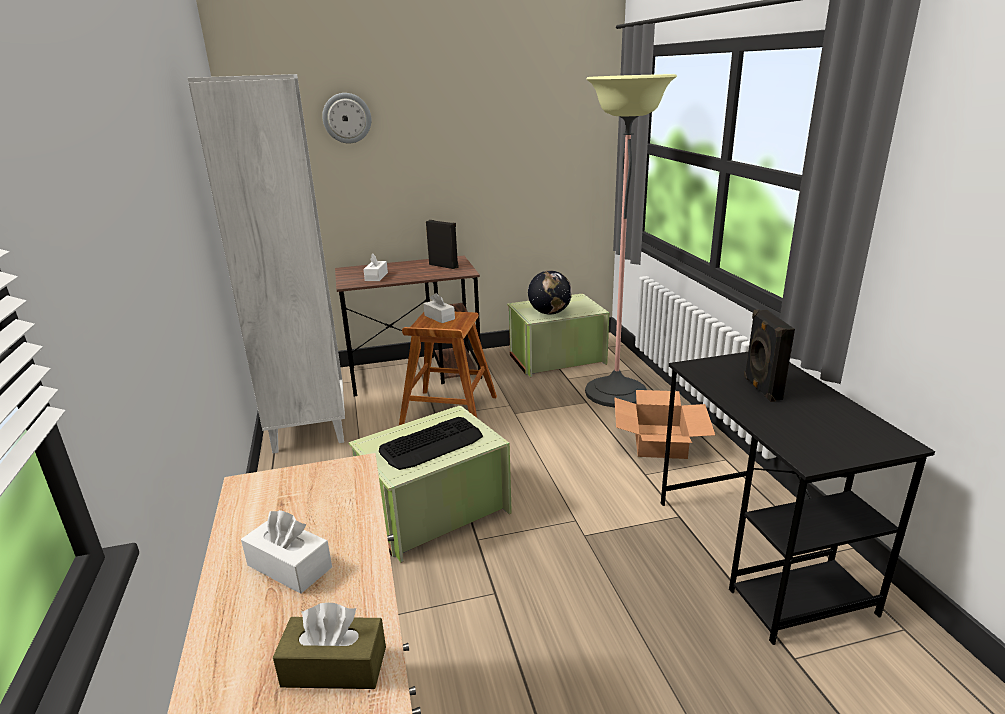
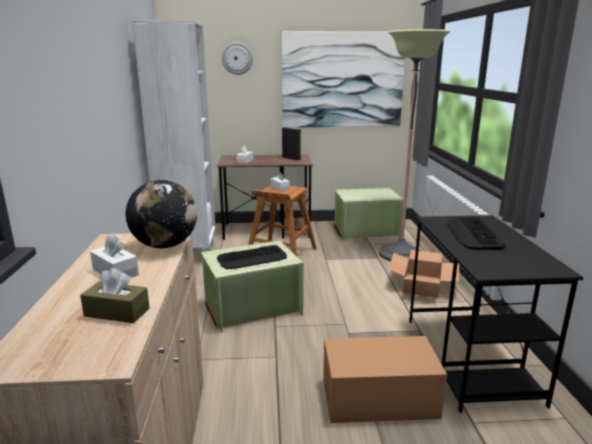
camera: 10 degrees right, 5 degrees down
globe [528,270,572,315] -> globe moved to [126,180,197,248]
black speaker [744,309,795,402] -> keyboard [447,217,506,250]
none -> picture [282,31,405,128]
none -> cardboard box [323,336,447,423]

